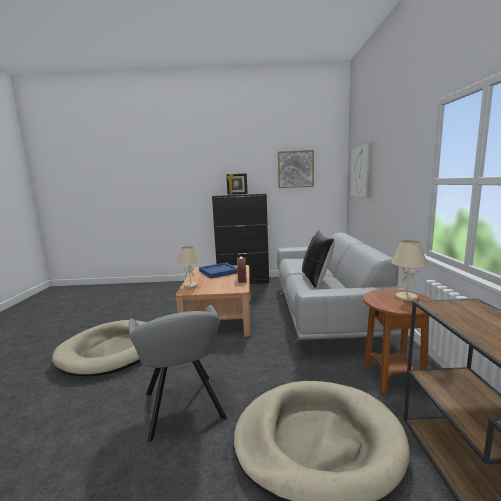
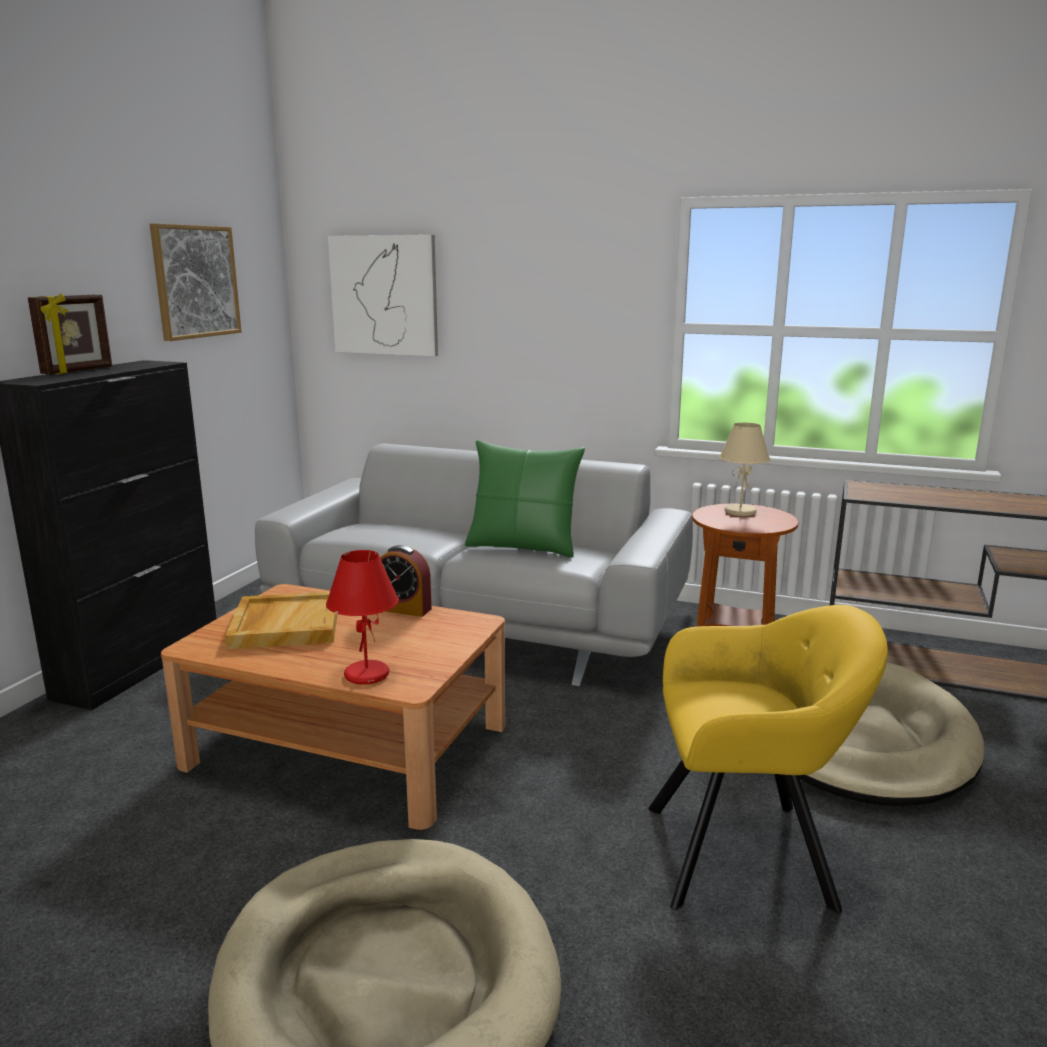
camera: 70 degrees left, 5 degrees up
grey armchair [129,305,227,443] -> yellow armchair [648,605,888,913]
beige table lamp [178,246,200,288] -> red table lamp [326,550,399,685]
blue tray [199,263,238,278] -> beige tray [225,592,337,649]
black pillow [302,231,335,288] -> green pillow [465,440,585,558]

